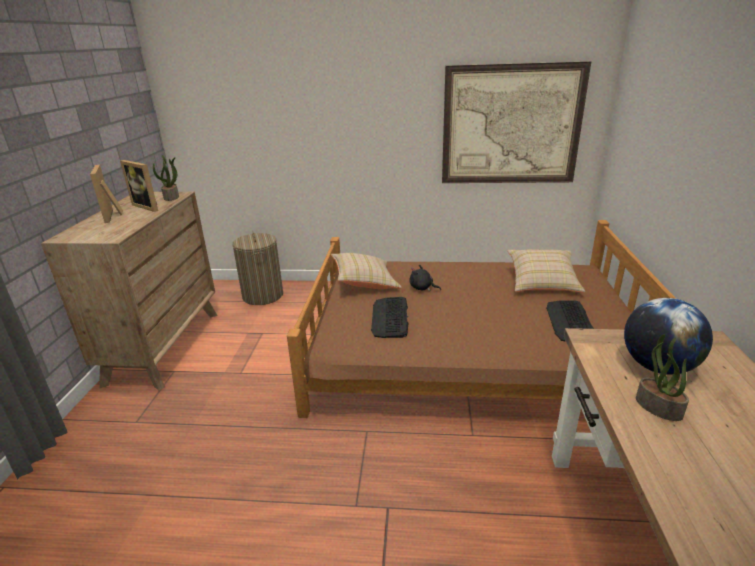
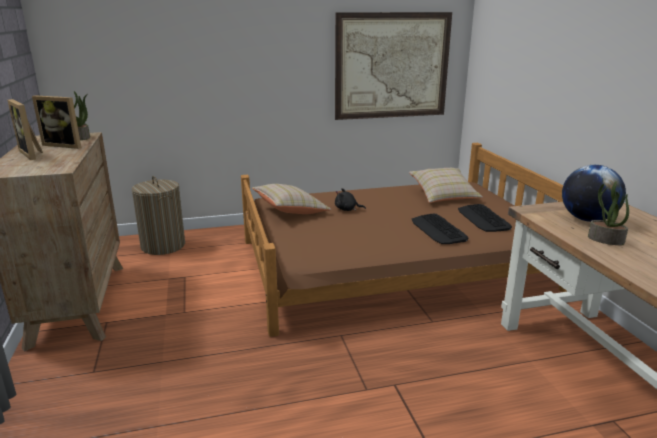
camera: 20 degrees left, 5 degrees down
keyboard [371,297,408,338] -> keyboard moved to [412,214,469,244]

